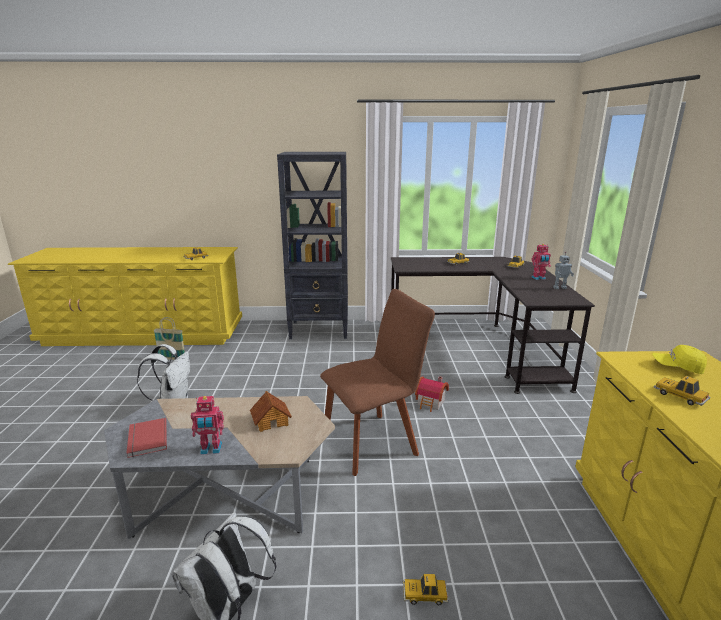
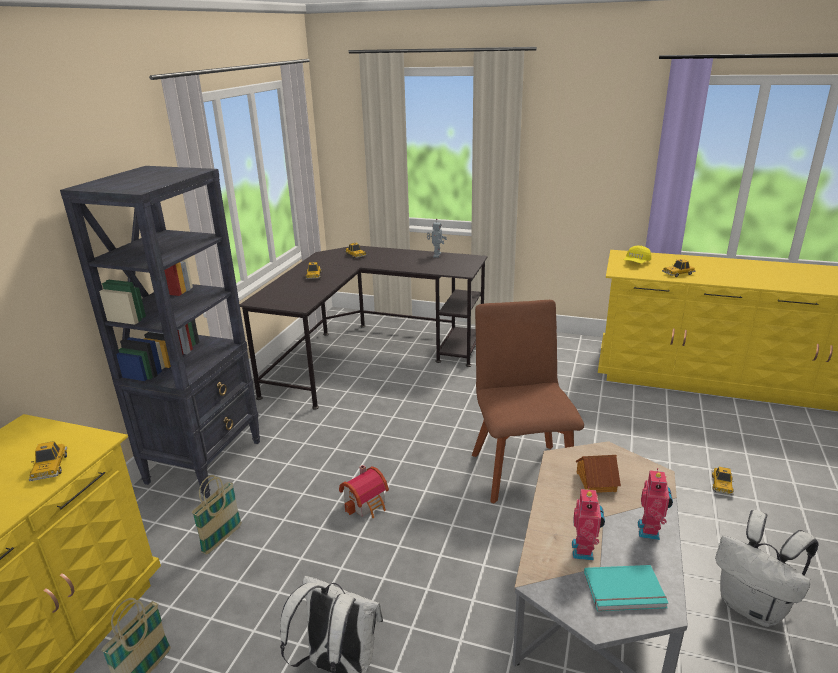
camera: 70 degrees left, 5 degrees up
red book [126,418,167,458] -> turquoise book [584,565,668,611]
toy house [415,376,449,412] -> toy house moved to [339,465,389,518]
toy robot [531,244,551,280] -> toy robot moved to [572,487,605,561]
none -> basket [191,475,242,555]

